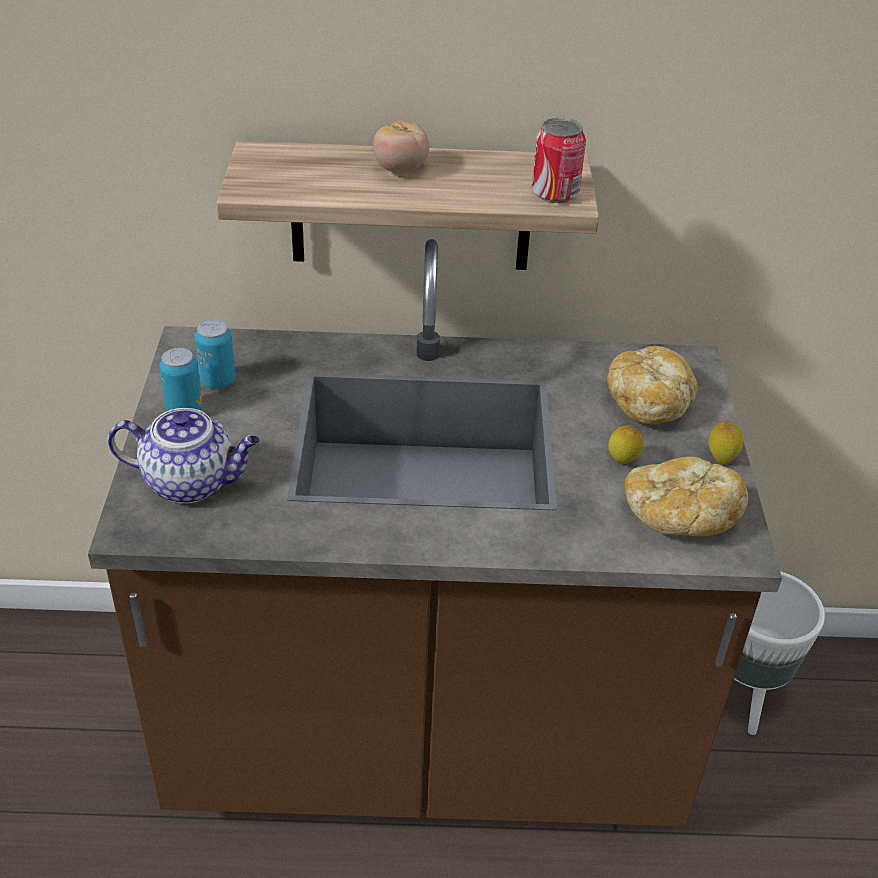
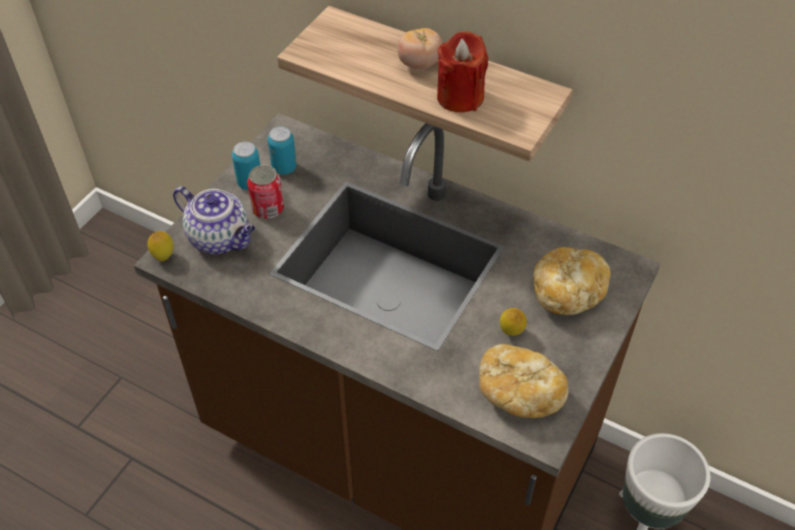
camera: 30 degrees right, 10 degrees up
can [532,117,586,203] -> can moved to [247,165,284,219]
lemon [709,421,743,464] -> lemon moved to [148,231,174,261]
none -> red candle [437,31,488,112]

